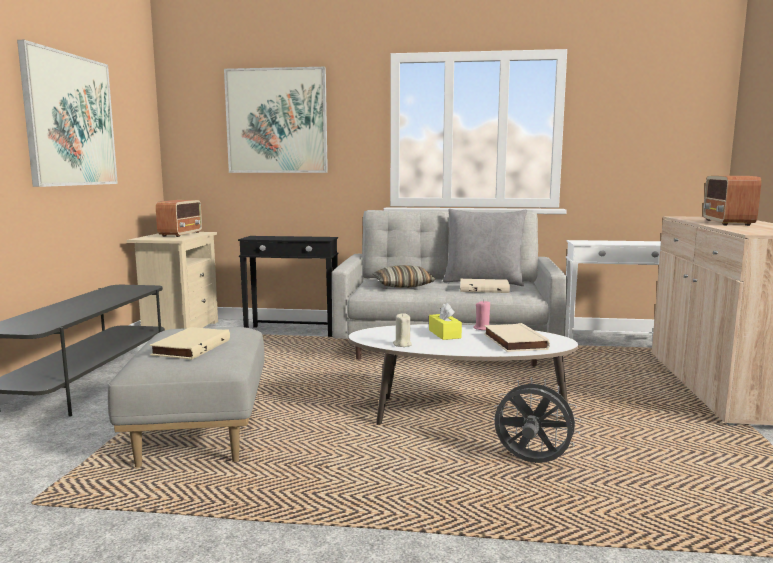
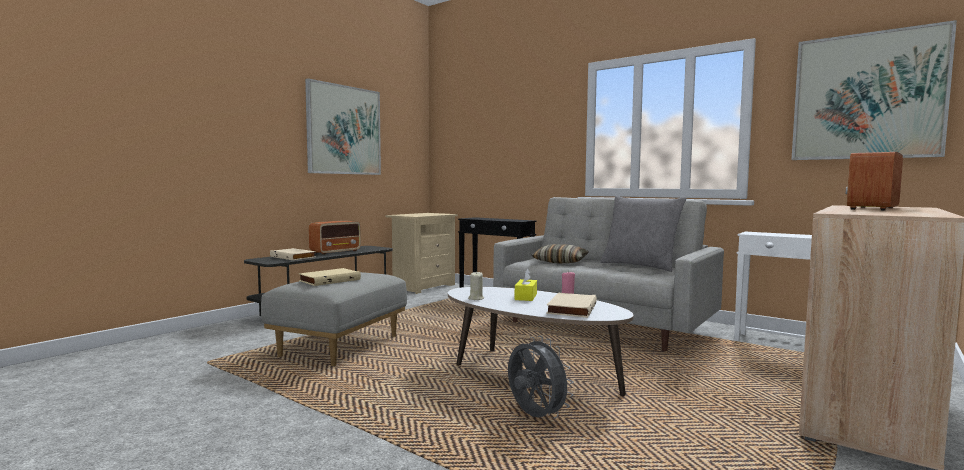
camera: 30 degrees right, 5 degrees down
radio [156,200,202,237] -> radio moved to [309,221,361,255]
picture [224,67,328,173] -> picture moved to [791,20,957,160]
beige book [460,279,510,293] -> beige book moved to [270,248,316,260]

